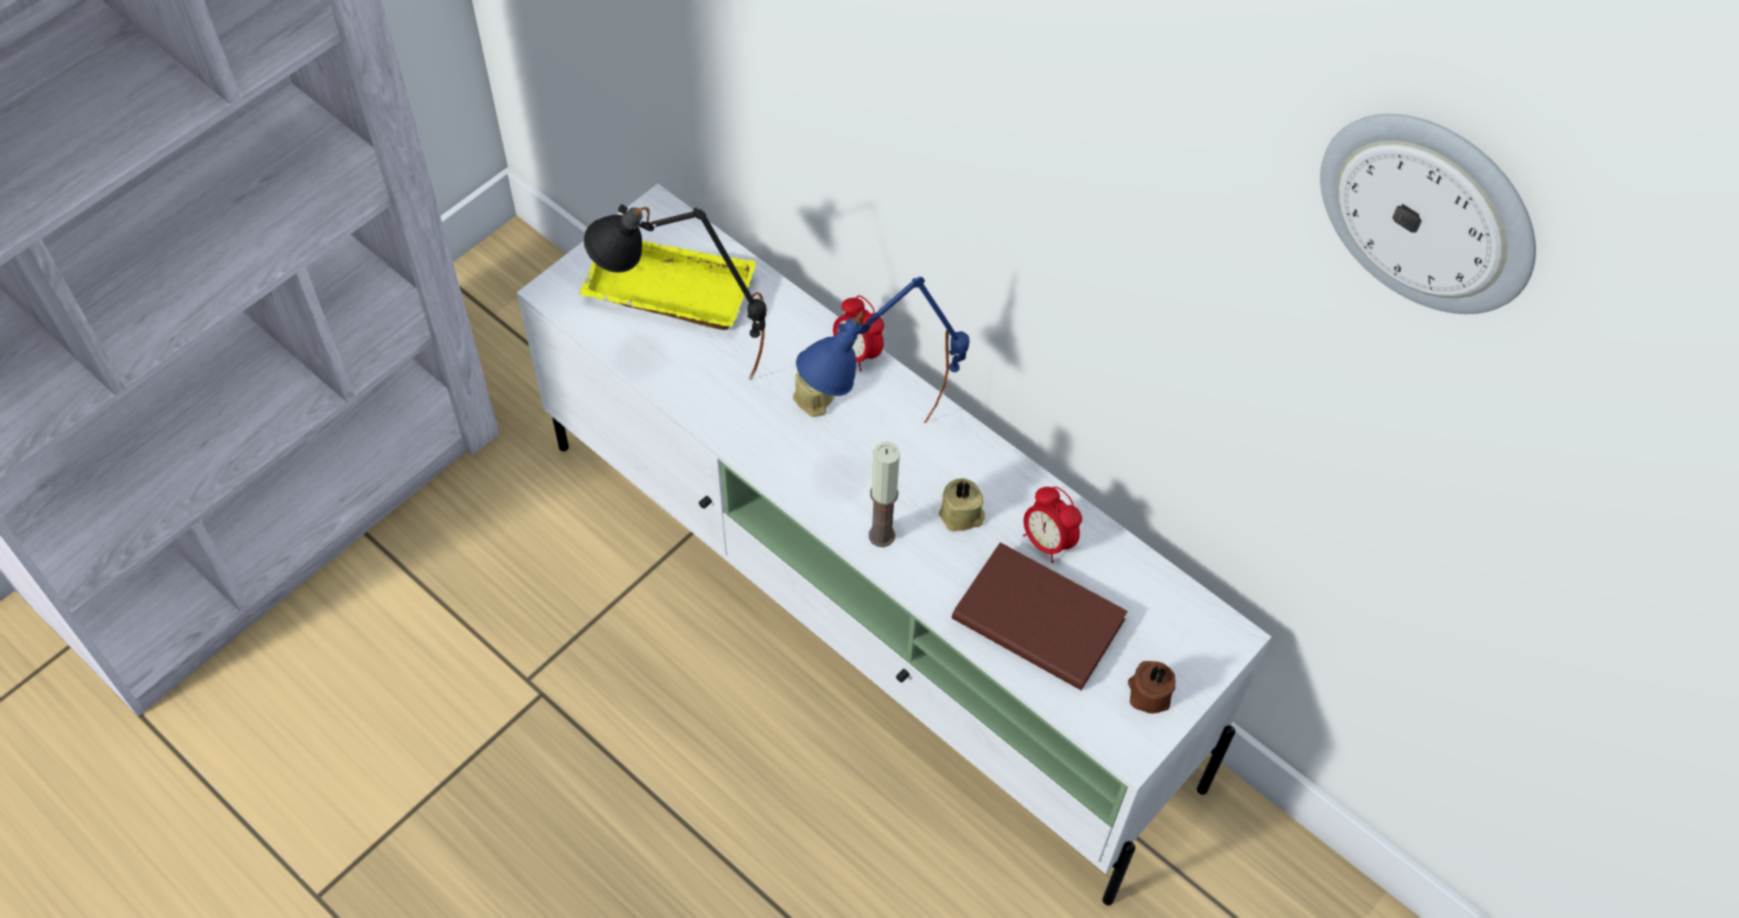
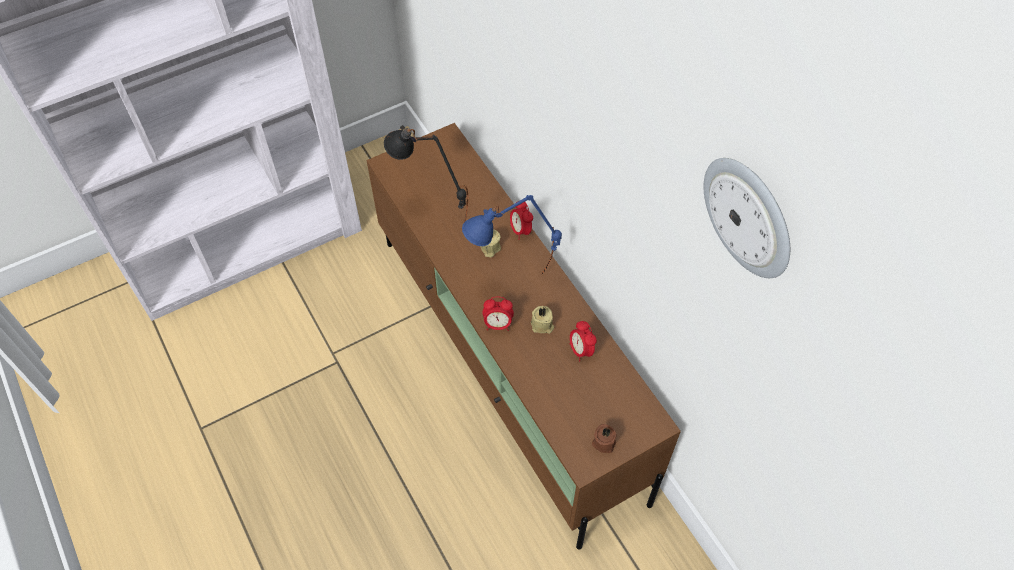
camera: 20 degrees right, 0 degrees up
white tv stand [517,184,1271,906] -> brown tv stand [366,123,681,550]
yellow tray [579,240,756,330] -> none
candle [869,442,900,547] -> alarm clock [483,297,514,331]
brown book [952,542,1128,690] -> none

